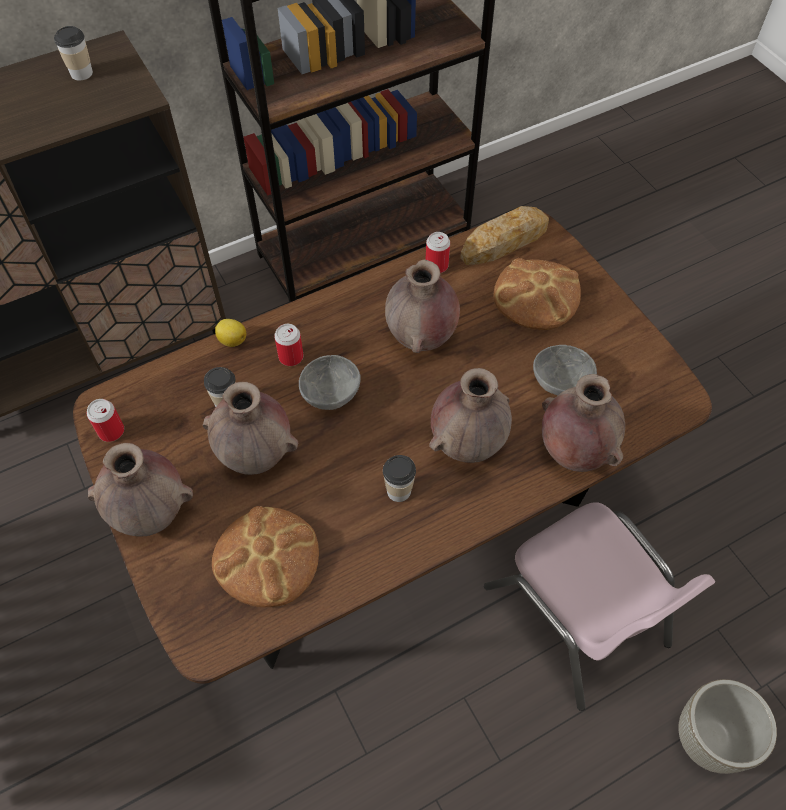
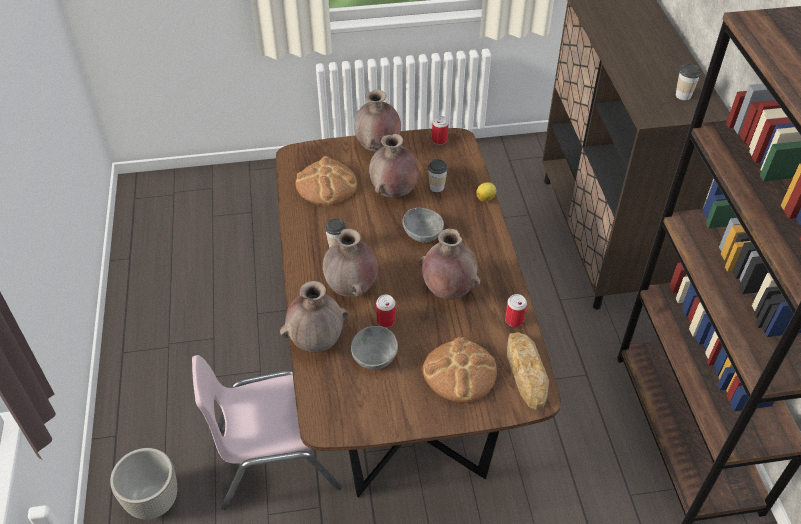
camera: 110 degrees right, 10 degrees down
can [274,324,303,366] -> can moved to [376,295,396,327]

